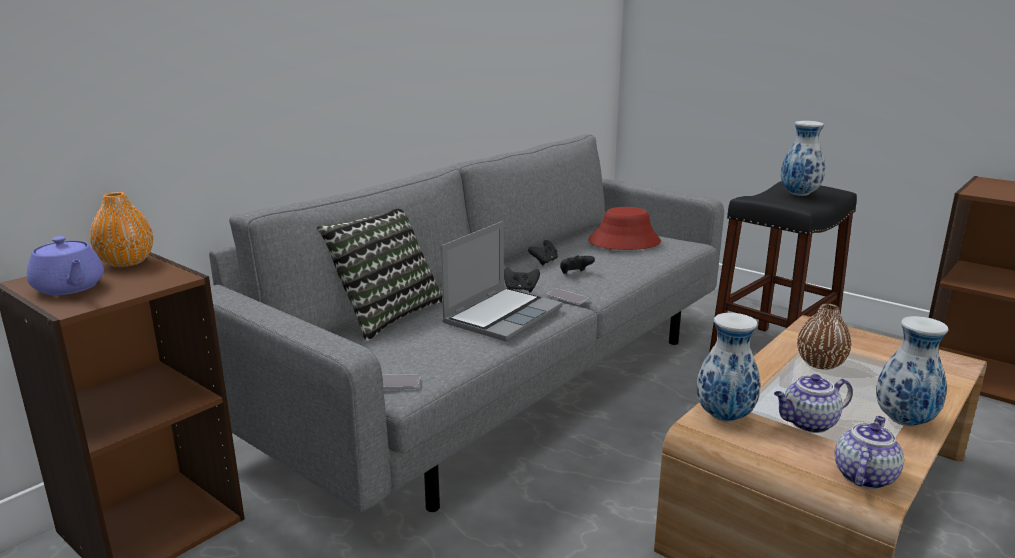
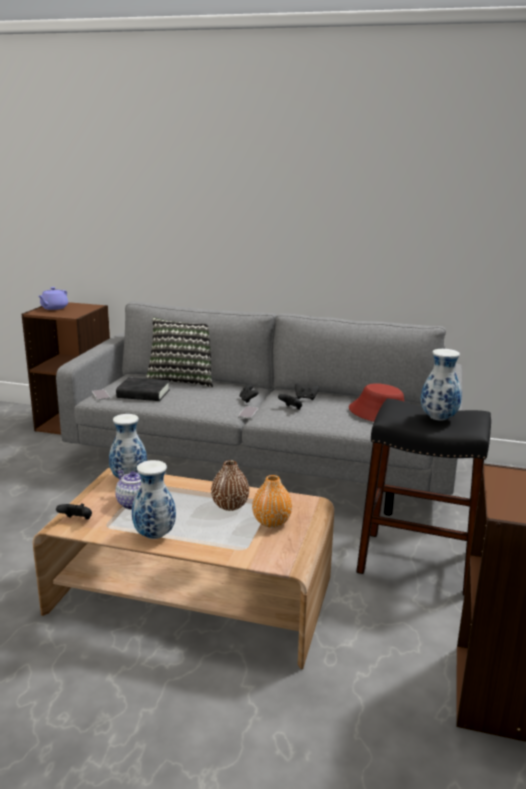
camera: 65 degrees right, 0 degrees up
orange vase [90,192,153,267] -> orange vase moved to [252,475,292,528]
laptop [441,221,563,342] -> none
teapot [835,416,904,489] -> black game controller [56,504,92,520]
none -> black book [116,377,170,401]

